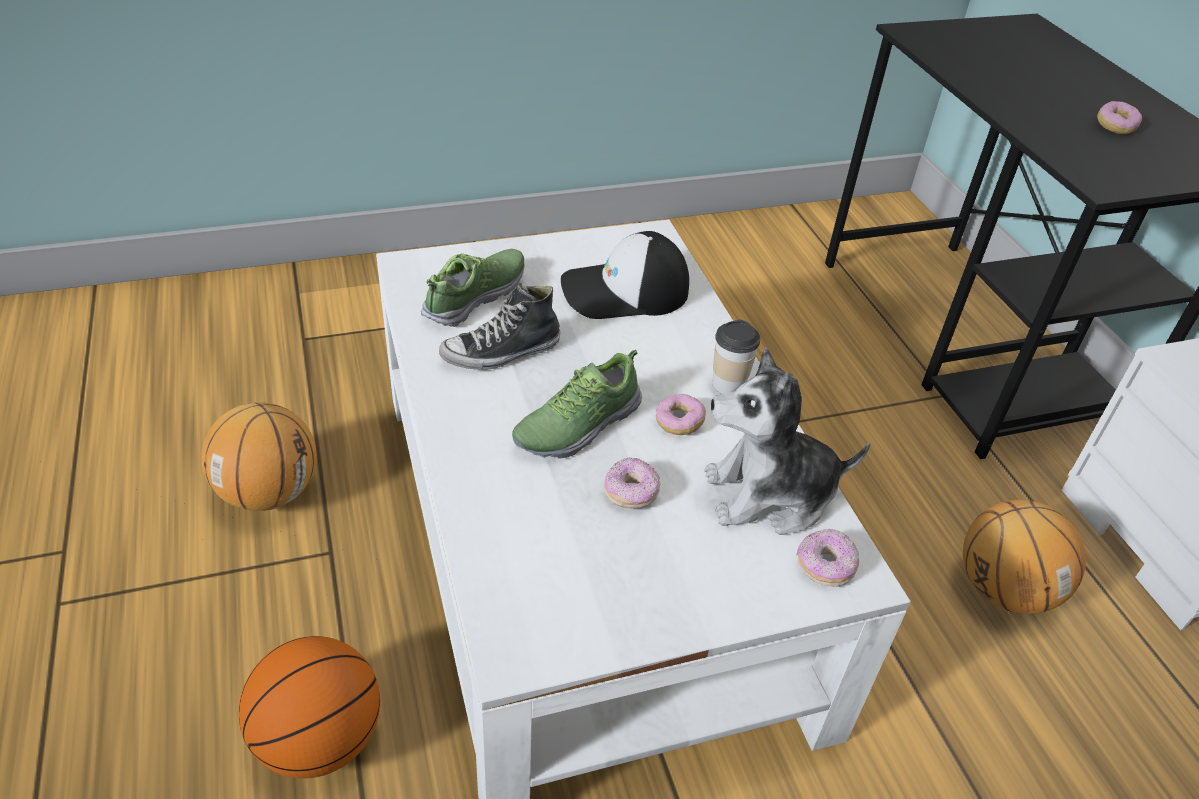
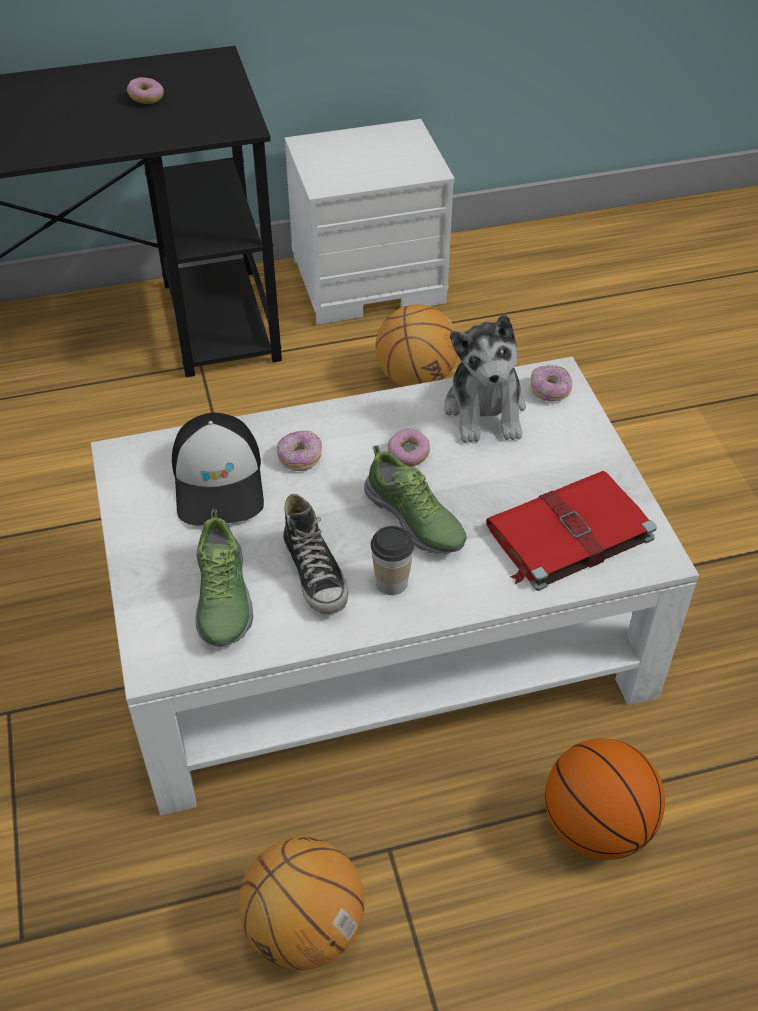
camera: 85 degrees left, 5 degrees up
shoe [421,249,525,327] -> shoe turned 135 degrees counterclockwise [196,509,253,647]
donut [604,457,660,509] -> donut moved to [277,430,322,471]
cup [712,320,760,394] -> cup moved to [371,526,414,595]
none -> red book [486,471,657,591]

